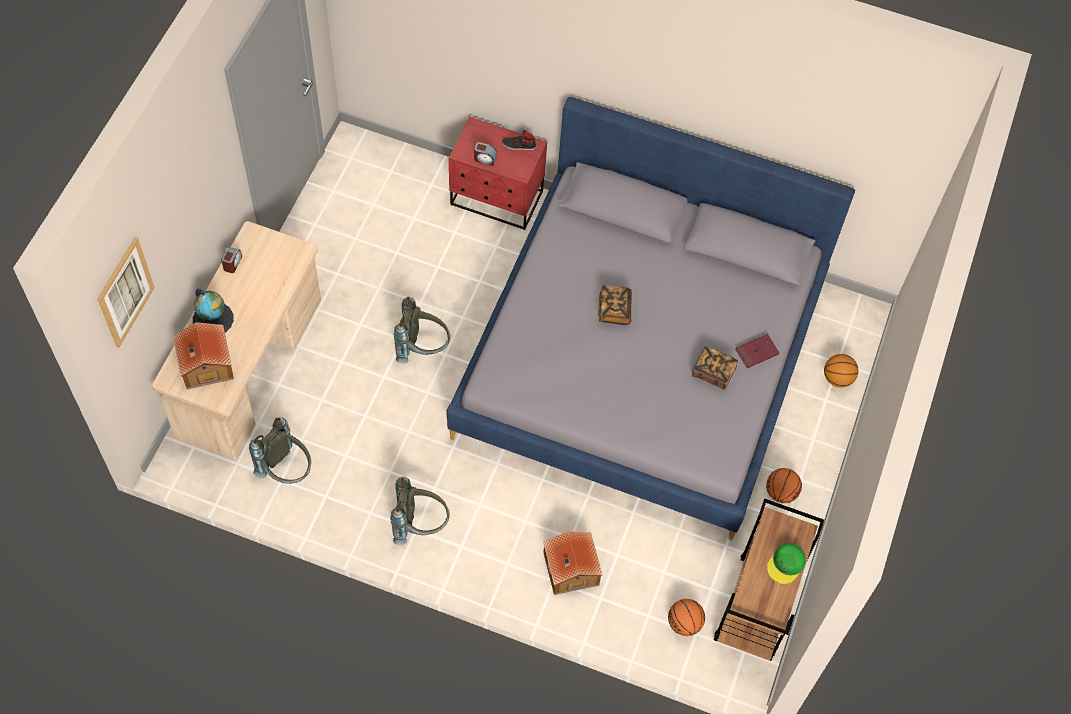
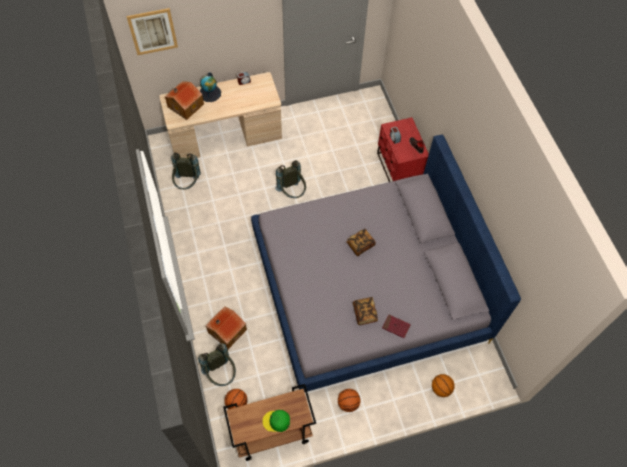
camera: 55 degrees right, 0 degrees up
grey backpack [390,477,449,545] -> grey backpack moved to [198,343,236,386]

